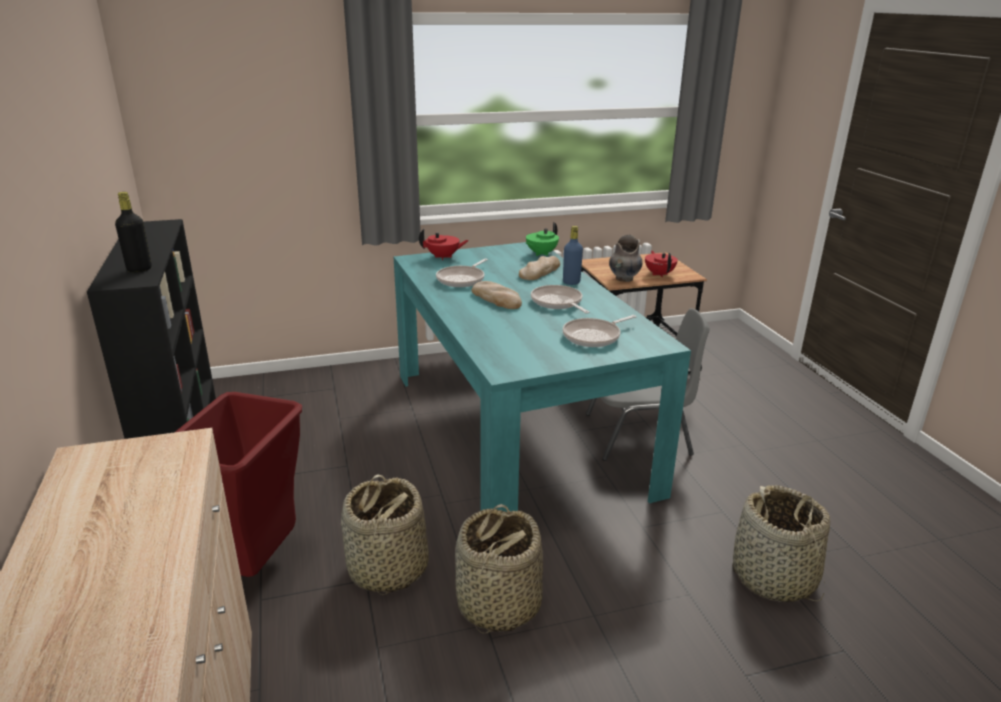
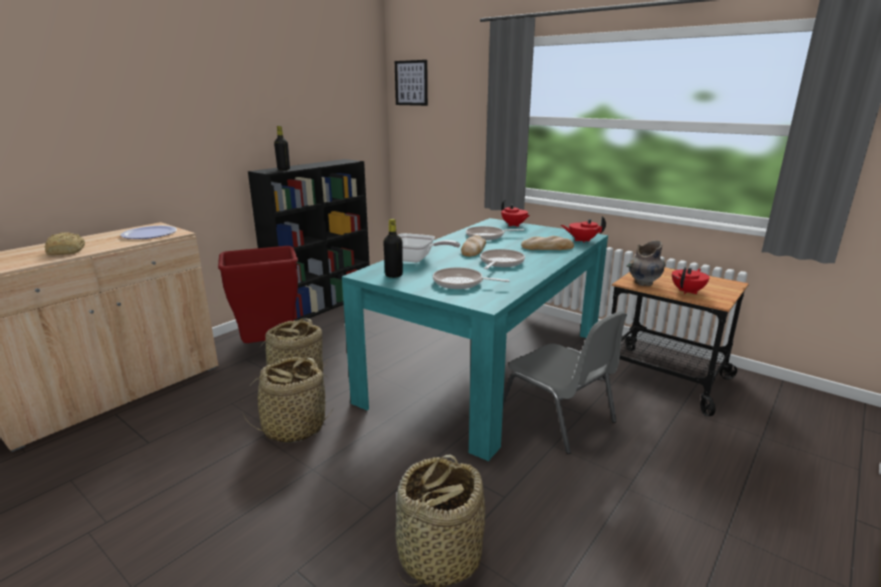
camera: 55 degrees right, 5 degrees down
green teapot [526,222,559,256] -> red teapot [561,216,606,243]
blue bottle [563,226,583,285] -> none
none -> bread [44,232,85,255]
none -> plate [120,226,177,239]
none -> black bottle [383,219,403,278]
none -> picture [395,60,428,106]
none -> frying pan [398,233,460,262]

